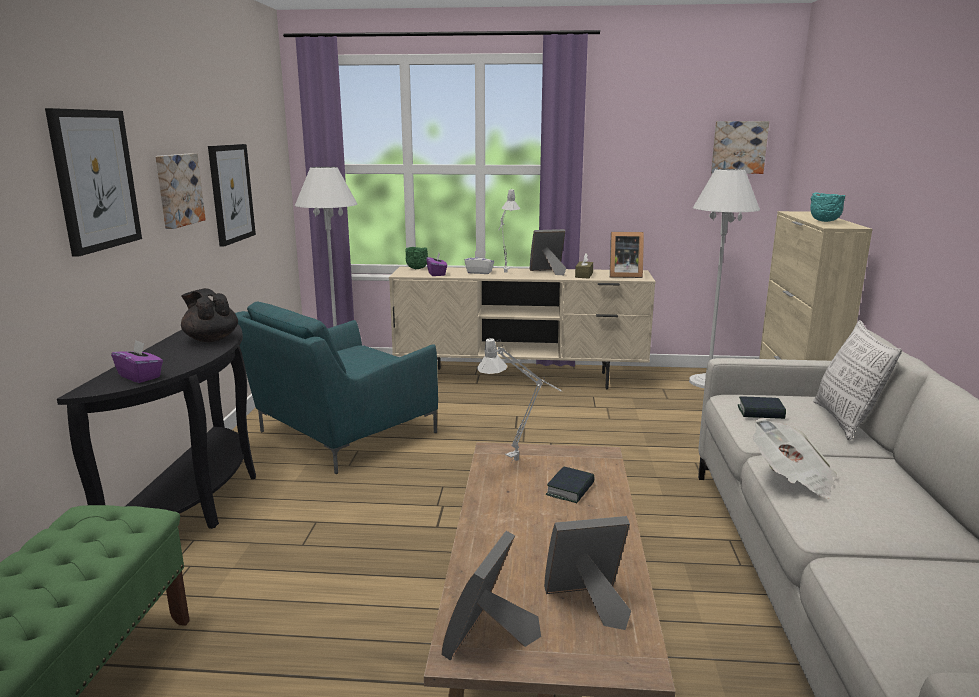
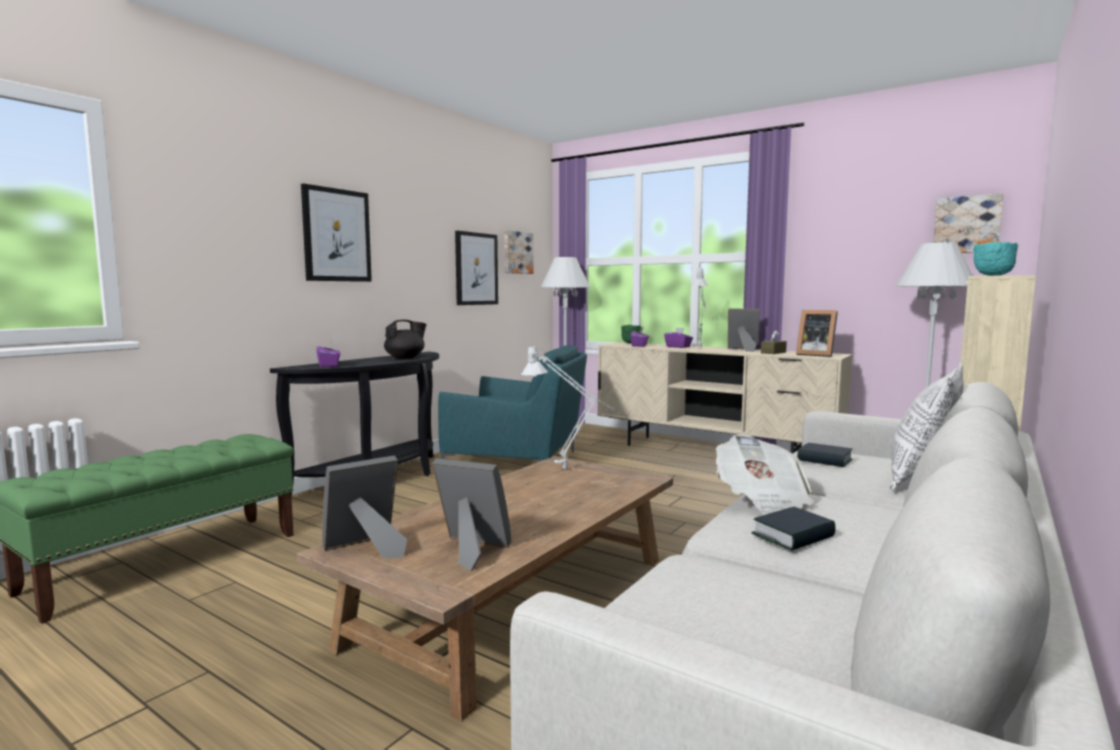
camera: 30 degrees right, 10 degrees down
picture [155,153,206,229] -> picture moved to [504,230,533,274]
black teapot [181,288,238,342] -> black teapot turned 75 degrees clockwise [384,320,427,359]
turquoise armchair [235,301,438,474] -> turquoise armchair turned 150 degrees counterclockwise [438,345,587,462]
white tissue box [464,251,494,274] -> purple tissue box [664,327,693,348]
book [546,467,595,503] -> book moved to [752,507,836,551]

